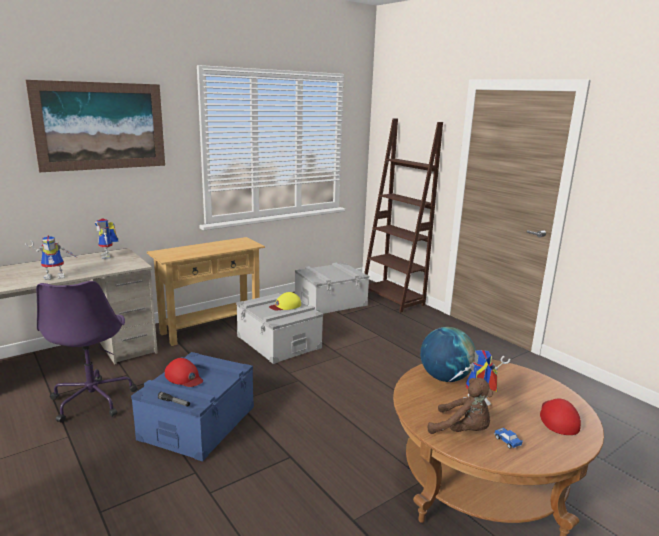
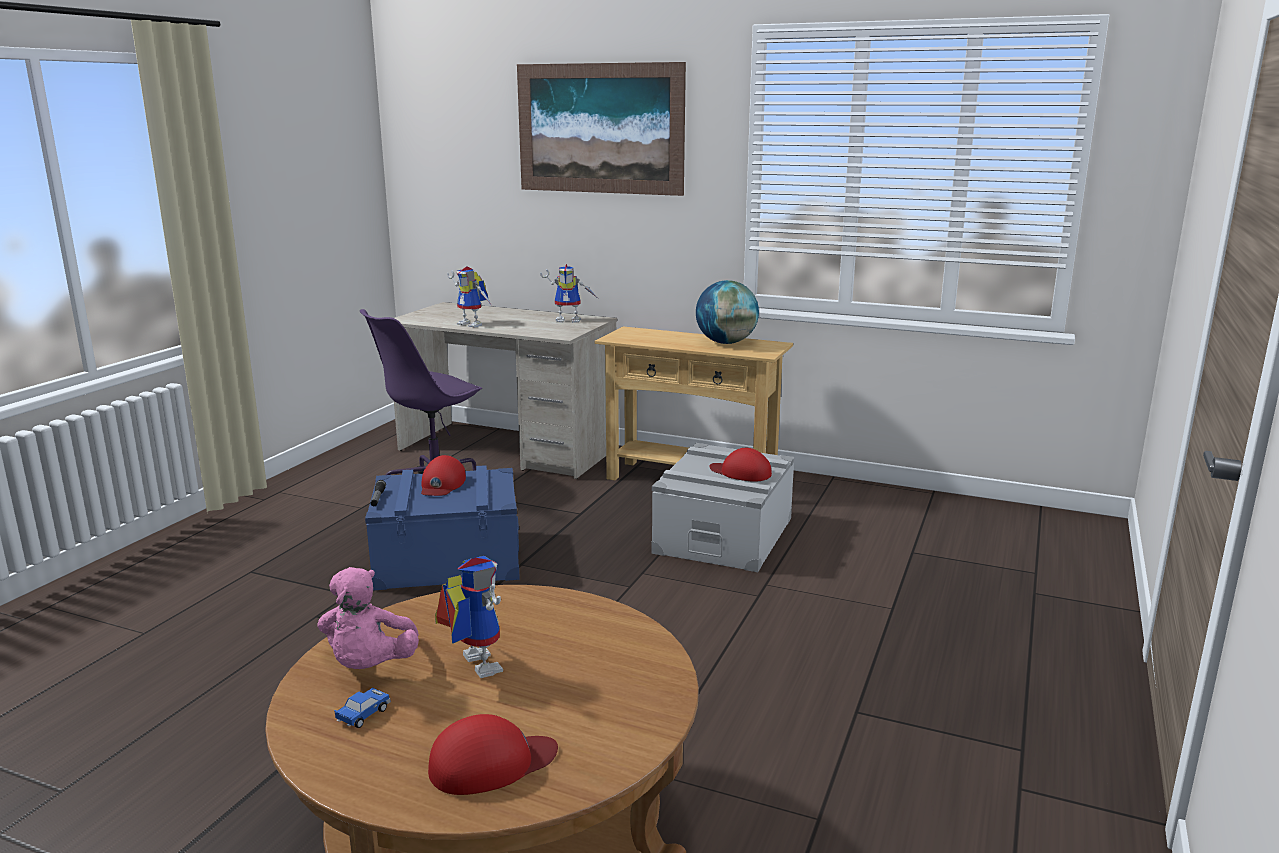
camera: 60 degrees right, 0 degrees up
toy robot [95,218,119,259] -> toy robot turned 120 degrees counterclockwise [540,264,598,322]
yellow cap [269,292,301,310] -> red cap [709,448,772,482]
grey storage box [295,263,369,314] -> none
brown bookcase [364,118,443,313] -> none
globe [420,327,476,382] -> globe moved to [696,280,759,344]
brown plush toy [428,378,493,434] -> pink plush toy [317,567,419,669]

